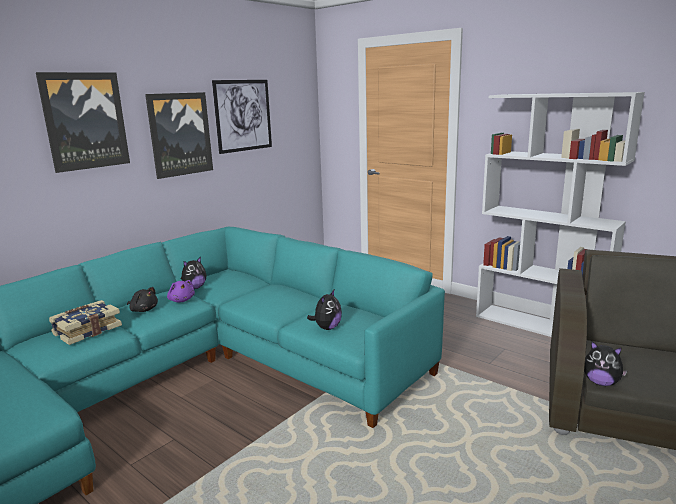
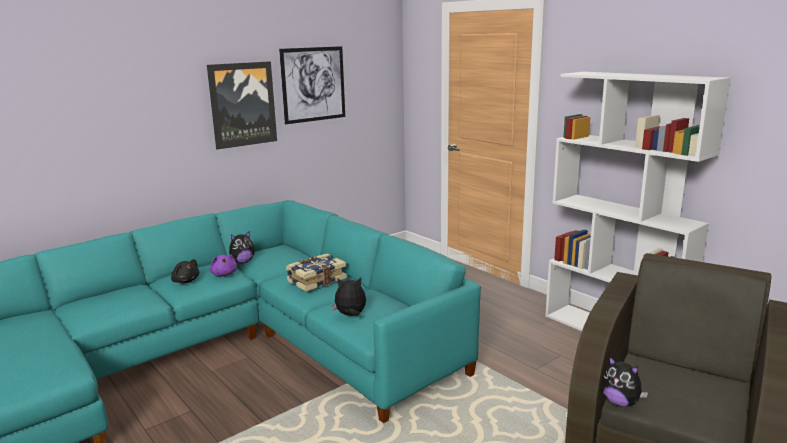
camera: 10 degrees right, 0 degrees up
picture [36,72,130,173] -> none
book [49,300,122,345] -> book moved to [286,253,347,291]
plush toy [307,290,342,330] -> plush toy turned 135 degrees counterclockwise [332,277,366,316]

